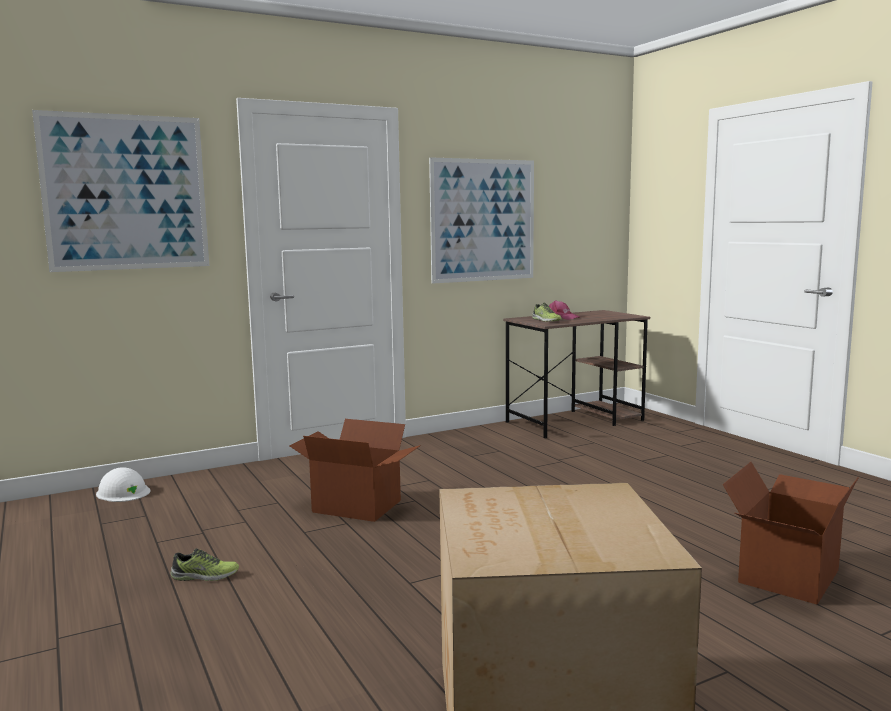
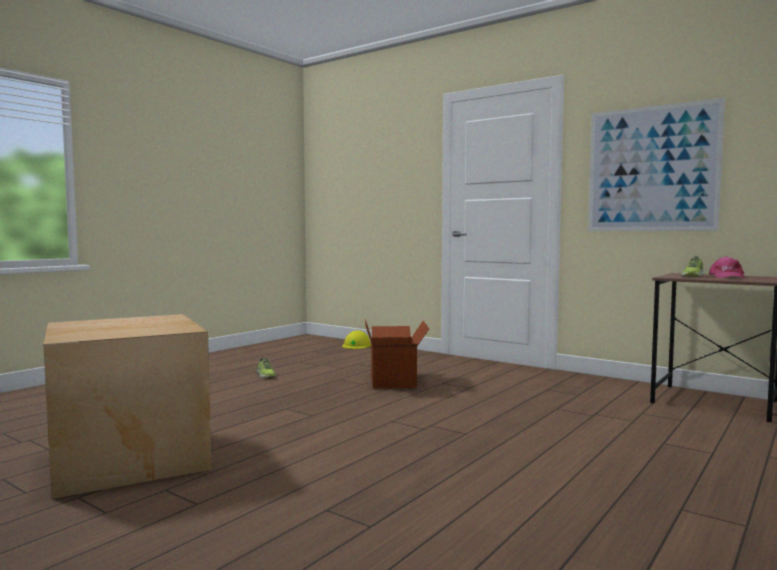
camera: 65 degrees right, 5 degrees down
picture [32,110,209,272] -> none
white hard hat [96,467,151,502] -> yellow hard hat [342,330,371,349]
cardboard box [723,462,859,605] -> none

